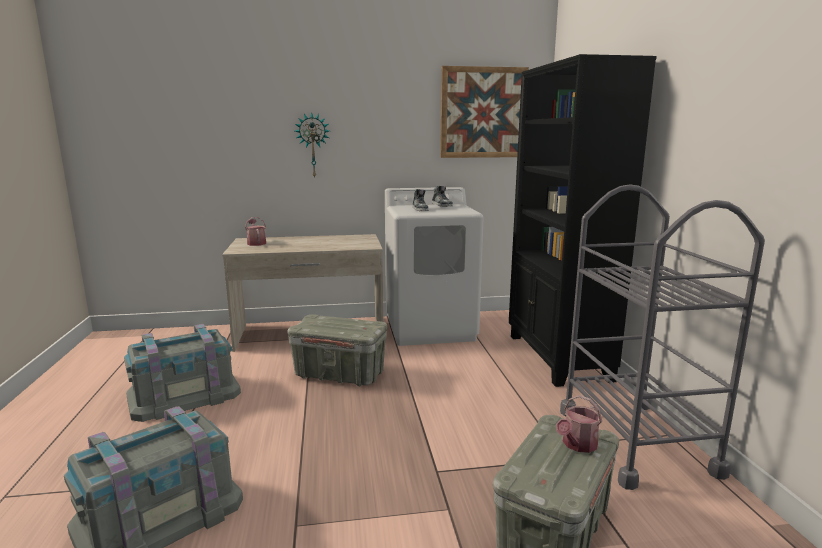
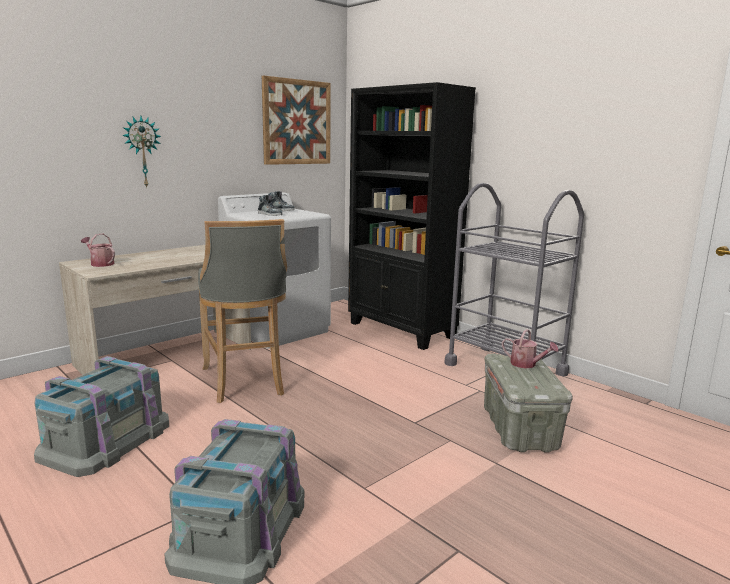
camera: 35 degrees left, 0 degrees up
grey storage box [287,314,387,386] -> grey stool [198,219,287,403]
watering can [556,395,602,453] -> watering can turned 60 degrees counterclockwise [502,329,558,368]

